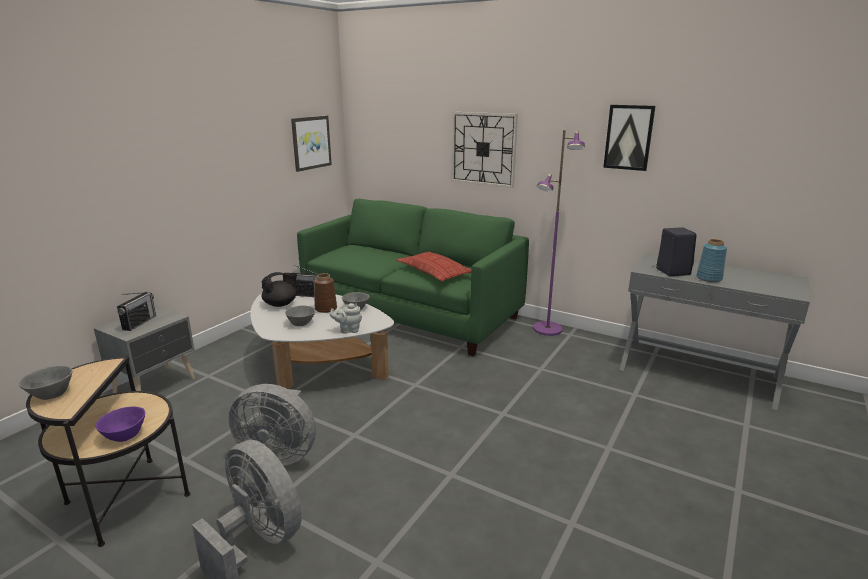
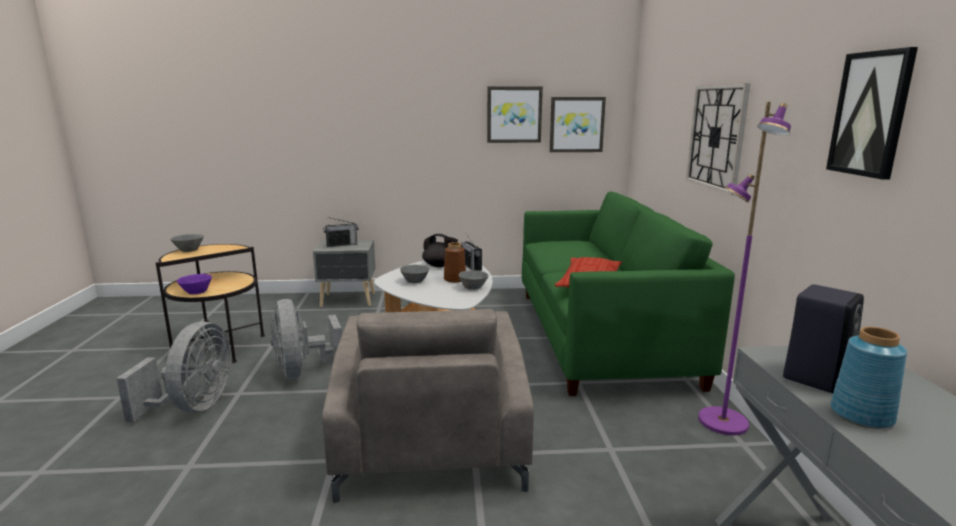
camera: 55 degrees right, 5 degrees down
grey teapot [330,303,362,334] -> none
none -> grey armchair [322,309,534,503]
none -> picture [487,86,543,143]

